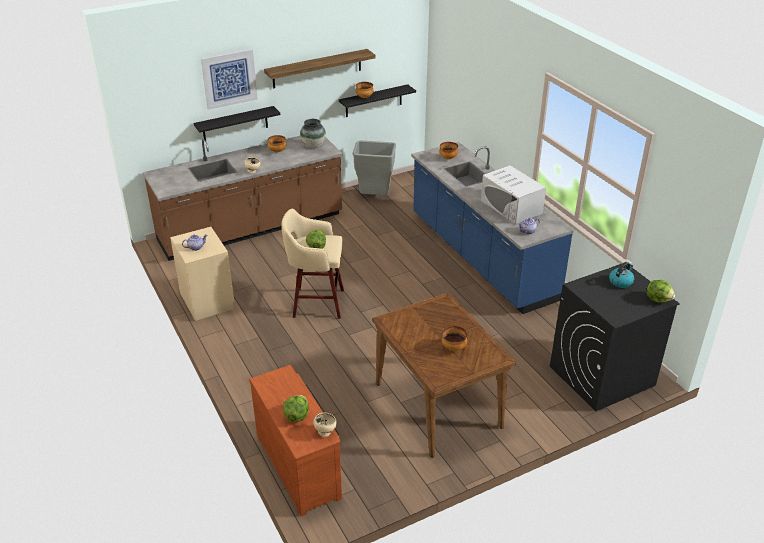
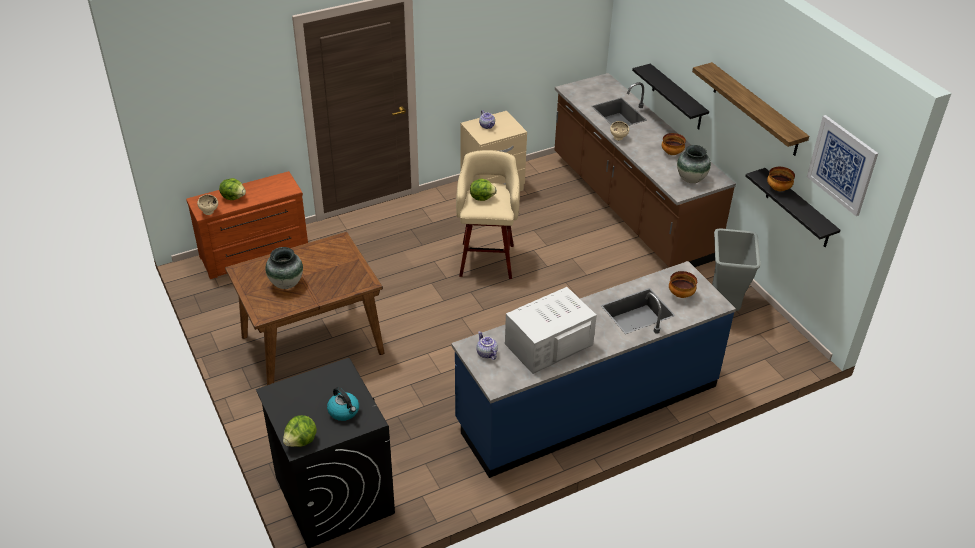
camera: 90 degrees right, 5 degrees up
picture [201,49,258,110] -> picture moved to [807,115,878,216]
bowl [441,326,467,351] -> vase [265,247,303,289]

